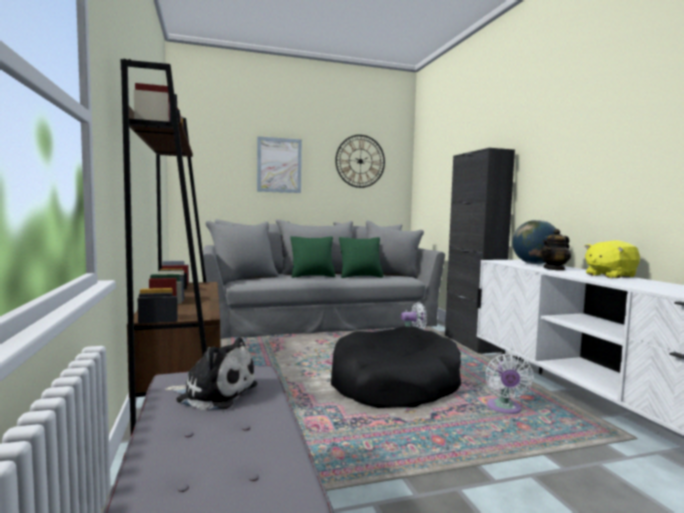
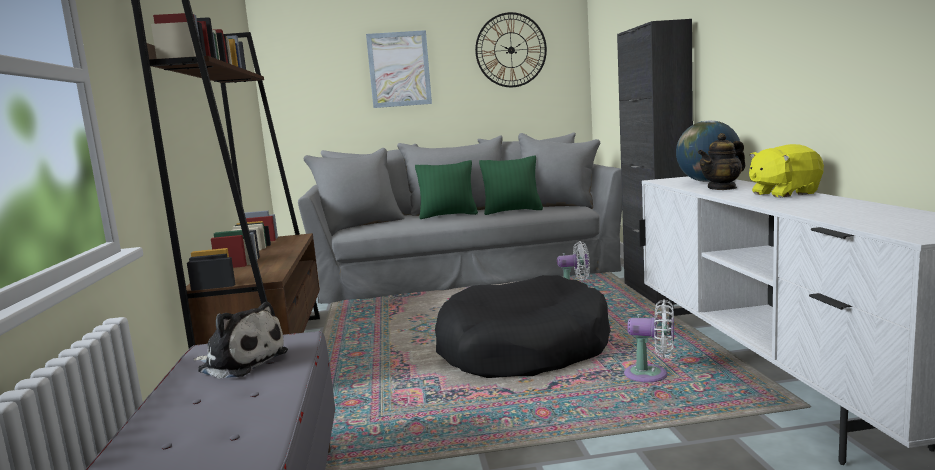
camera: 10 degrees right, 5 degrees up
white fan [485,354,534,414] -> white fan turned 90 degrees counterclockwise [624,300,674,382]

